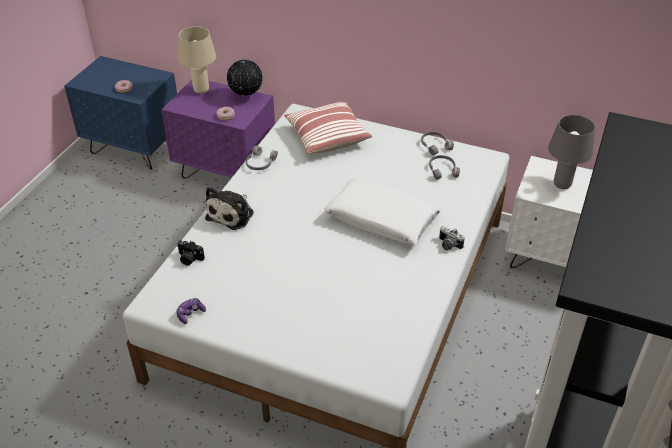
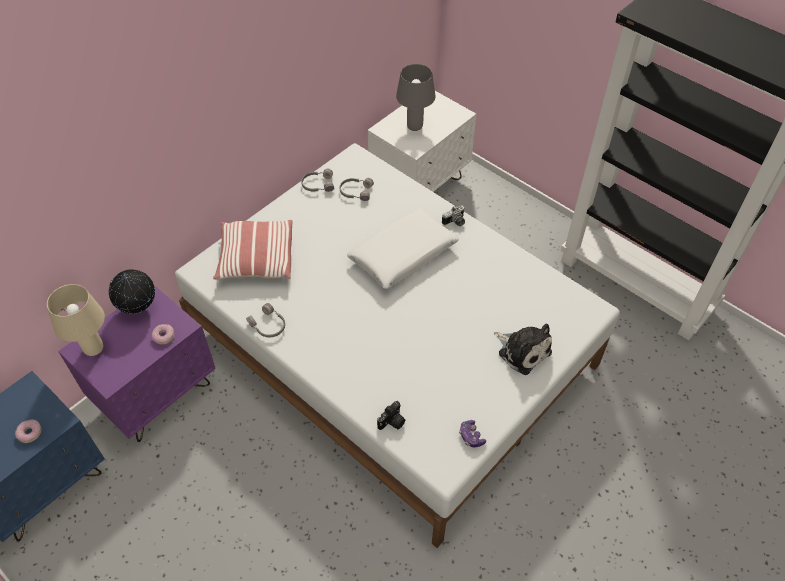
camera: 70 degrees left, 10 degrees up
plush toy [205,187,254,230] -> plush toy moved to [494,324,552,375]

